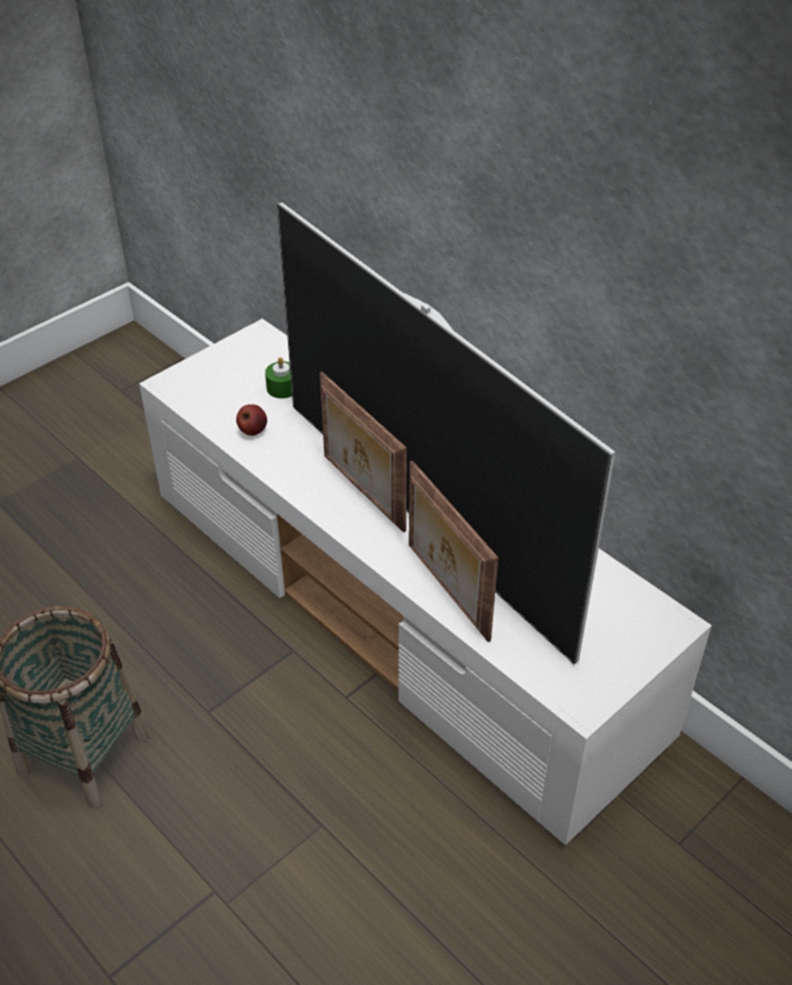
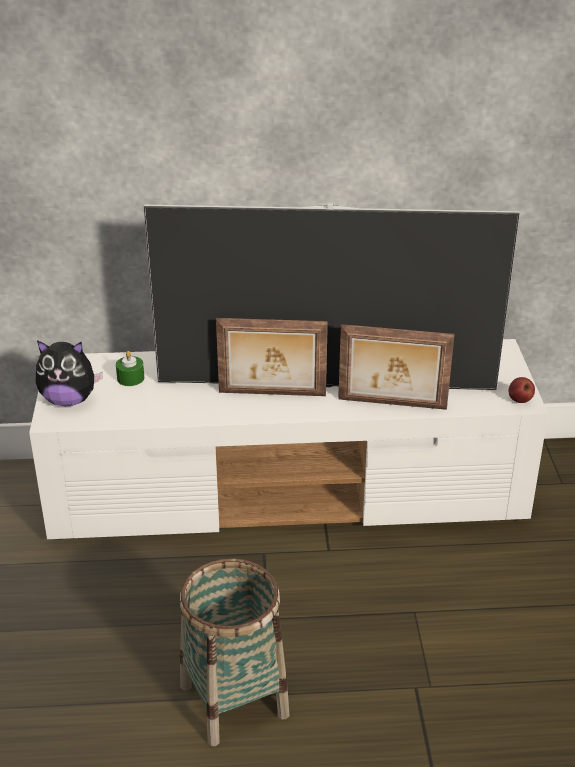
camera: 50 degrees left, 10 degrees down
apple [236,404,267,436] -> apple moved to [509,377,535,403]
none -> plush toy [36,340,103,406]

